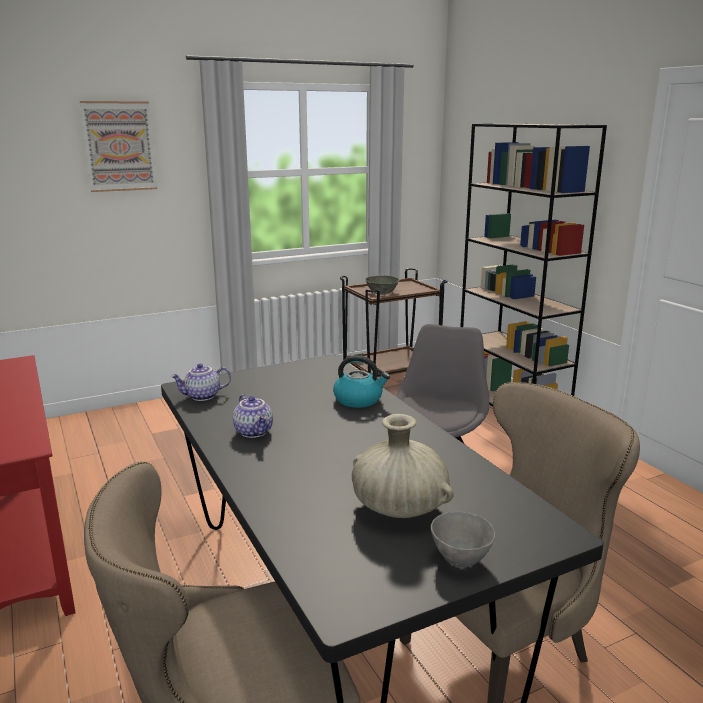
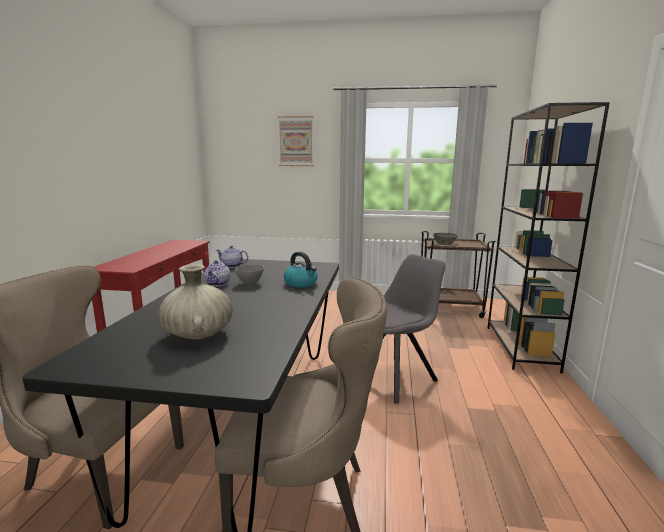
camera: 35 degrees right, 5 degrees down
grey bowl [431,512,495,568] -> grey bowl moved to [235,264,264,285]

